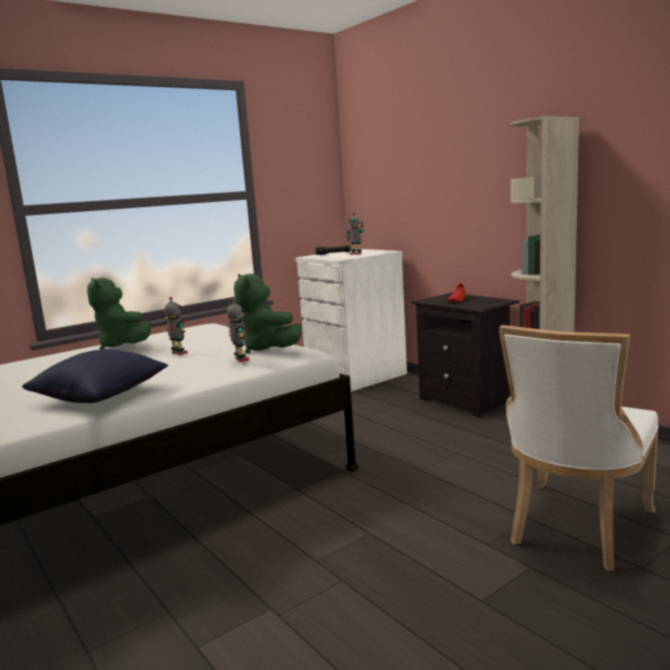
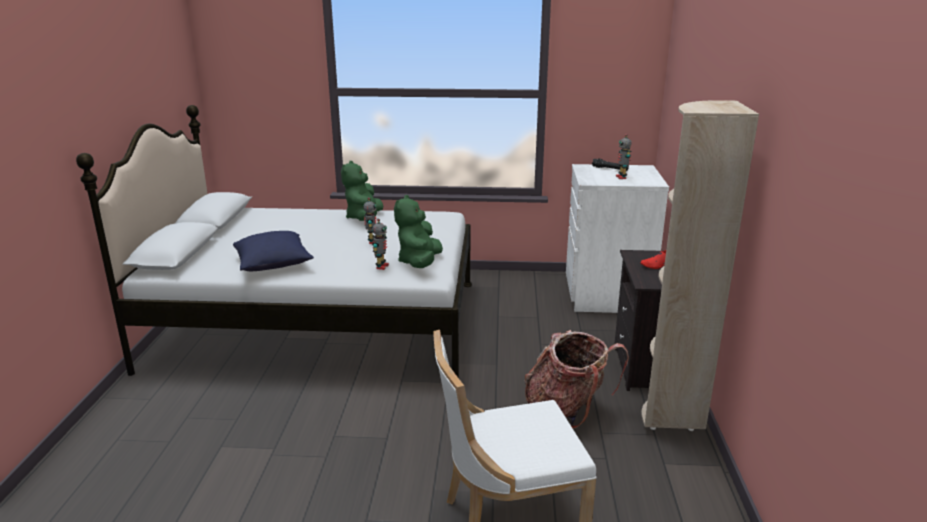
camera: 40 degrees right, 10 degrees up
none -> backpack [524,330,629,429]

